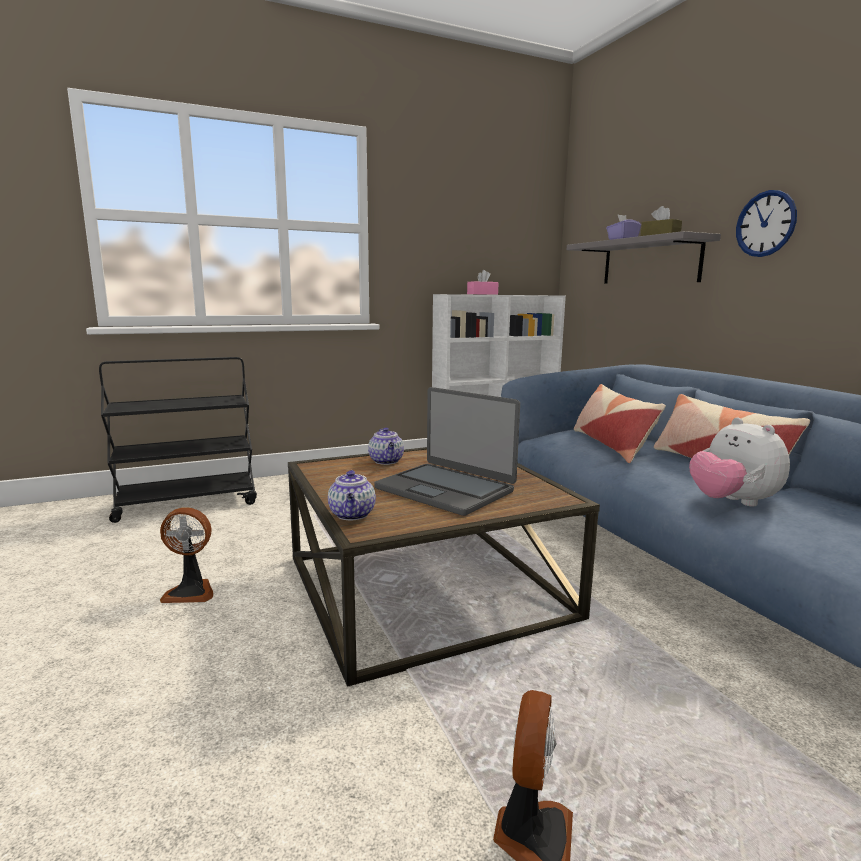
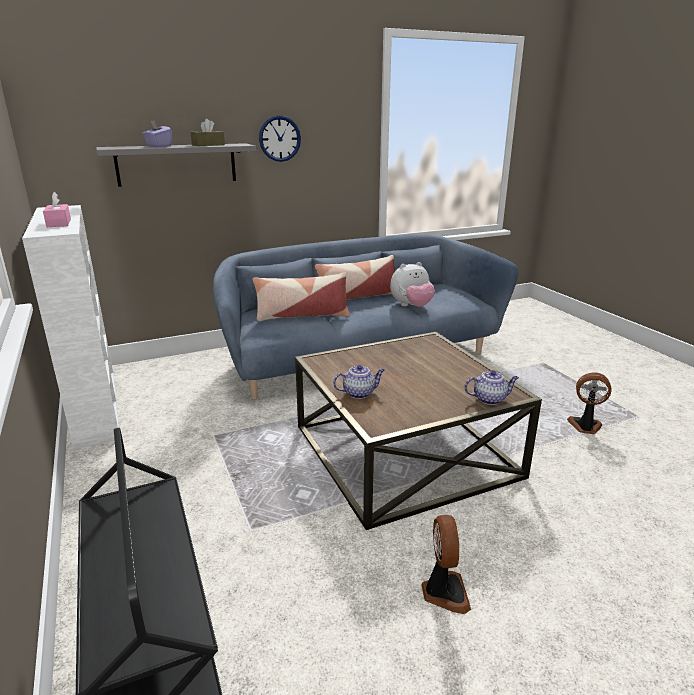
camera: 90 degrees left, 10 degrees up
laptop [374,387,520,516] -> none

